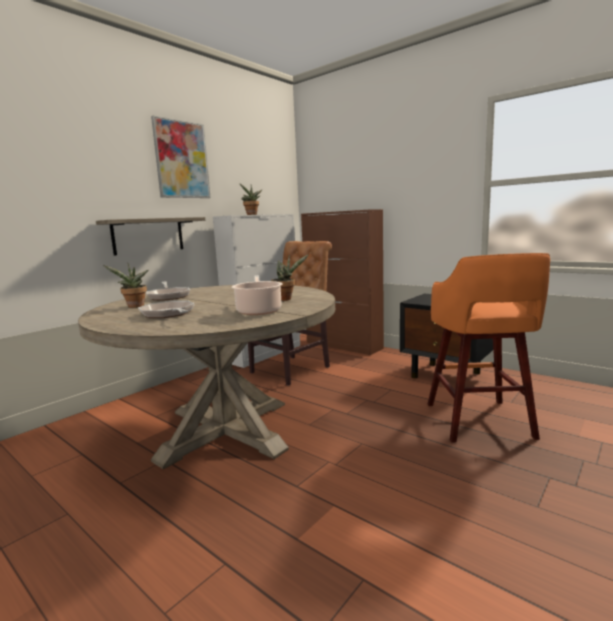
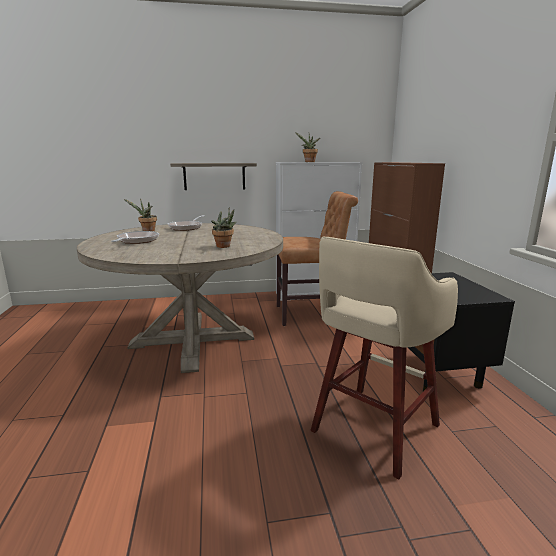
camera: 40 degrees right, 5 degrees up
picture [151,116,210,198] -> none
cooking pot [232,275,283,315] -> none
orange stool [428,253,550,442] -> beige stool [311,236,458,479]

